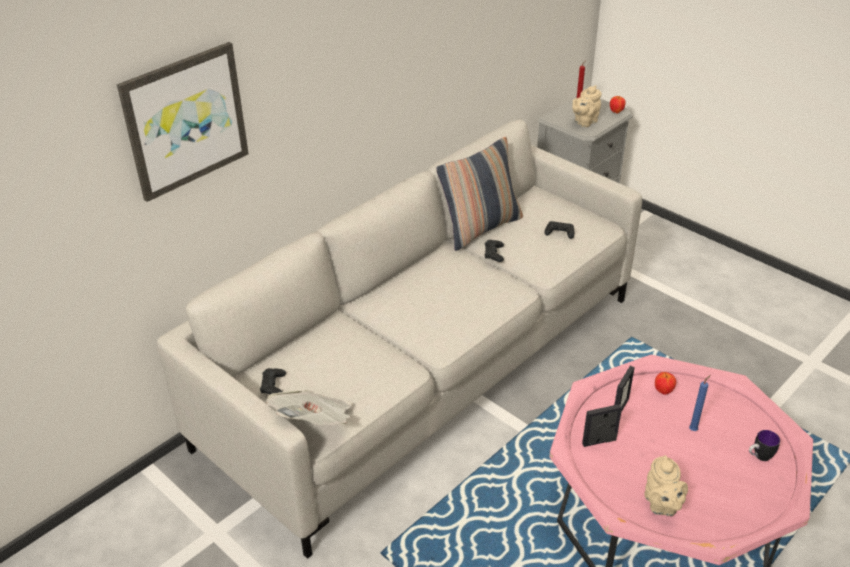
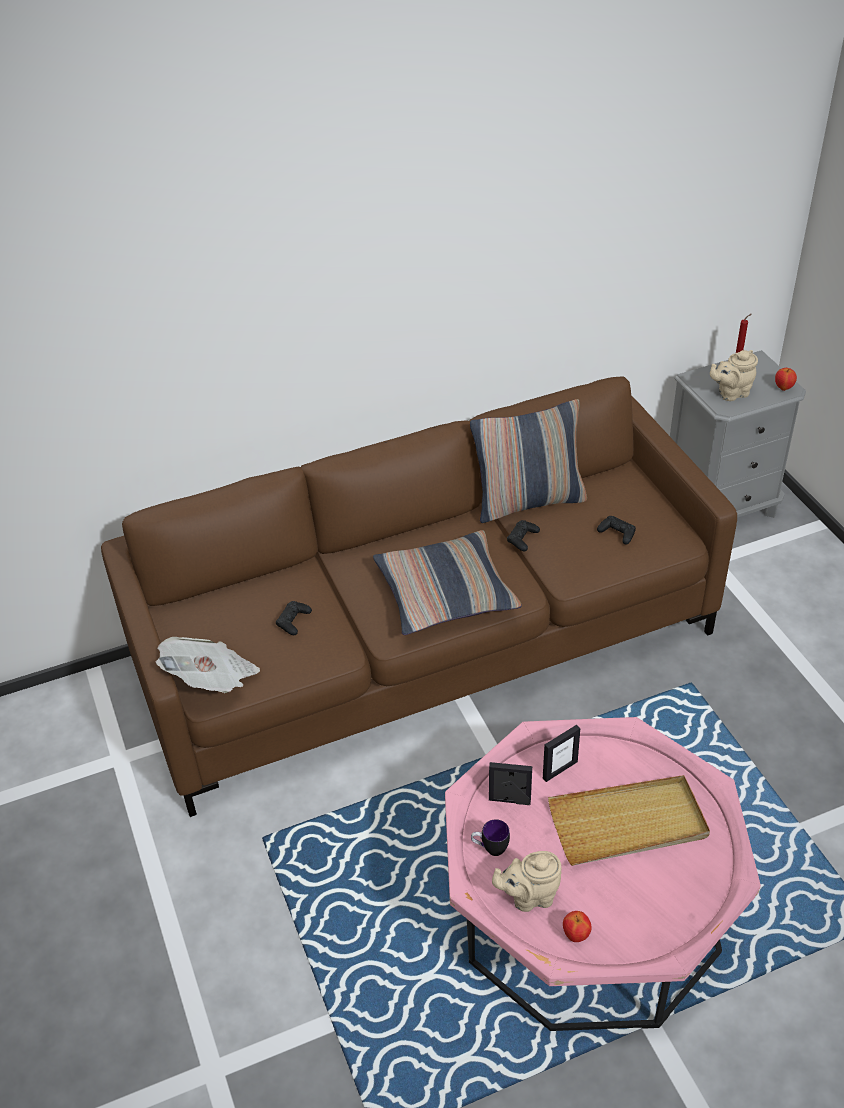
camera: 25 degrees right, 5 degrees up
picture [117,42,249,202] -> none
grey sofa [157,119,642,559] -> brown sofa [101,377,737,817]
black game controller [260,368,286,394] -> black game controller moved to [276,601,312,635]
beige teapot [644,455,688,516] -> beige teapot turned 60 degrees clockwise [492,851,562,912]
apple [655,372,676,395] -> apple moved to [563,911,592,942]
blue candle [689,375,711,431] -> beige tray [548,775,710,866]
mug [749,430,780,461] -> mug moved to [471,819,510,856]
none -> pillow [373,530,522,635]

